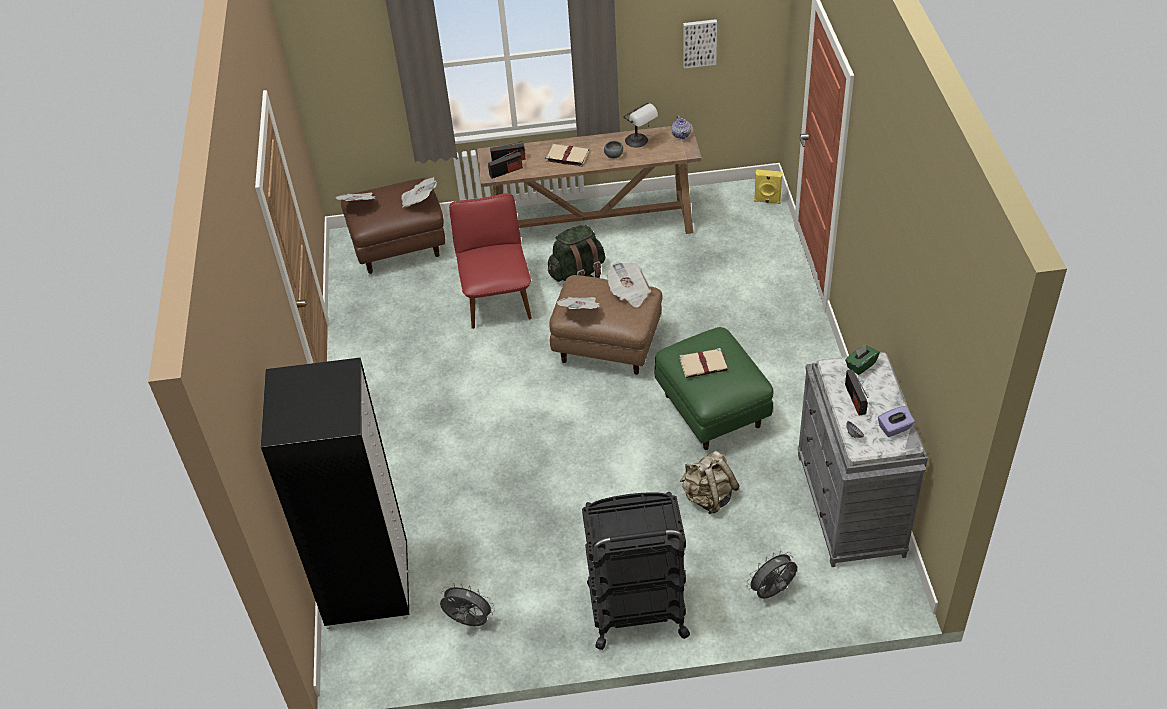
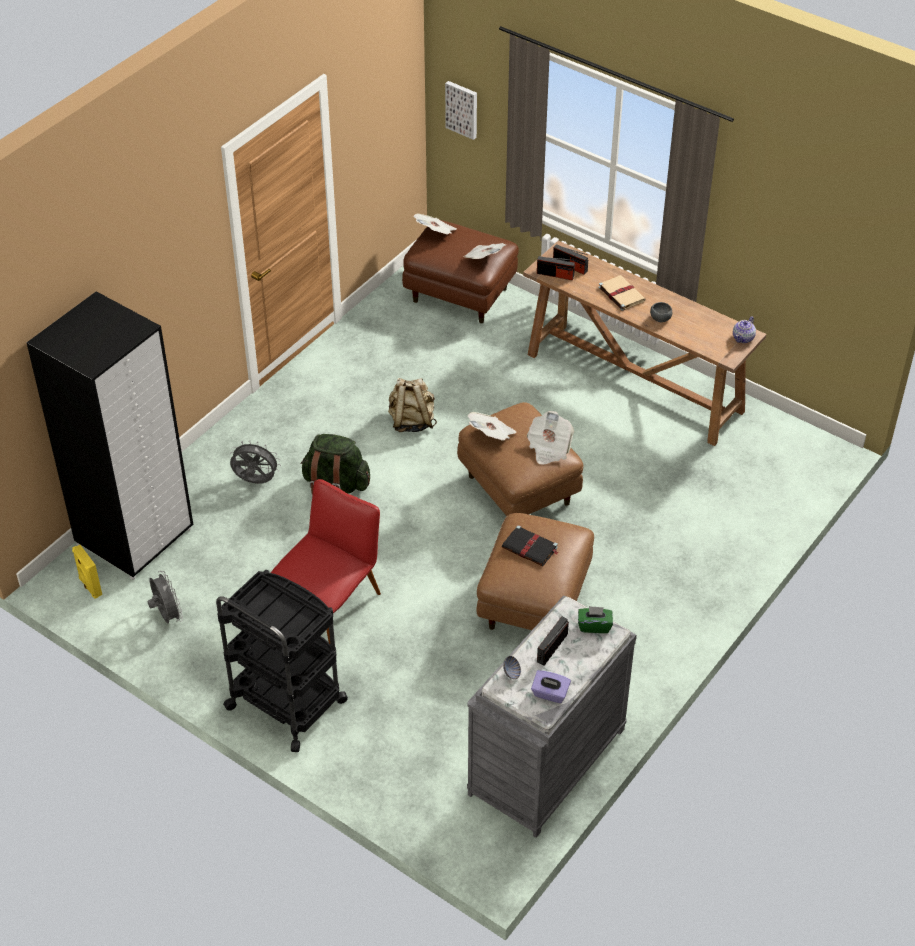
camera: 40 degrees right, 0 degrees up
red chair [449,193,532,329] -> red chair moved to [270,479,381,644]
green backpack [548,225,605,282] -> green backpack moved to [301,434,370,495]
table lamp [623,103,658,147] -> none
green ottoman [654,327,774,450] -> brown ottoman [477,513,594,630]
beige book [679,348,728,378] -> black book [502,525,558,566]
beige backpack [680,451,740,514] -> beige backpack moved to [388,378,437,432]
picture [683,19,717,69] -> picture moved to [445,81,477,140]
grey fan [746,550,797,599] -> grey fan moved to [230,440,281,484]
yellow speaker [754,170,782,204] -> yellow speaker moved to [72,545,102,599]

